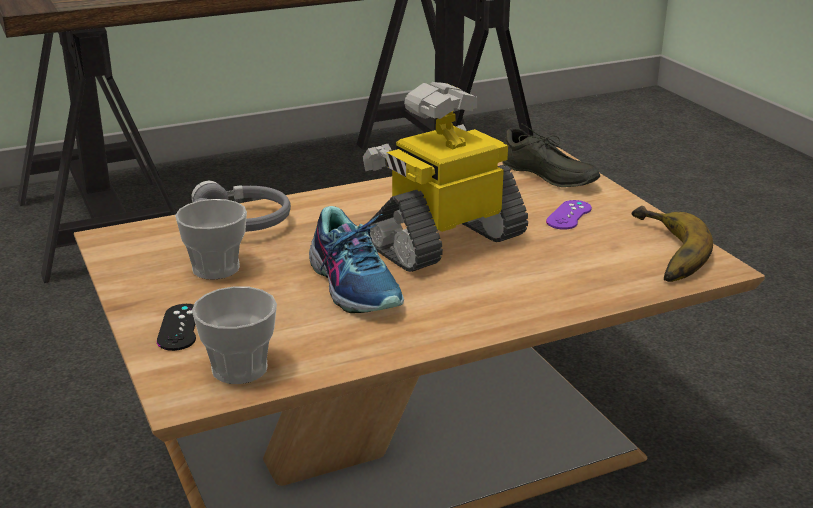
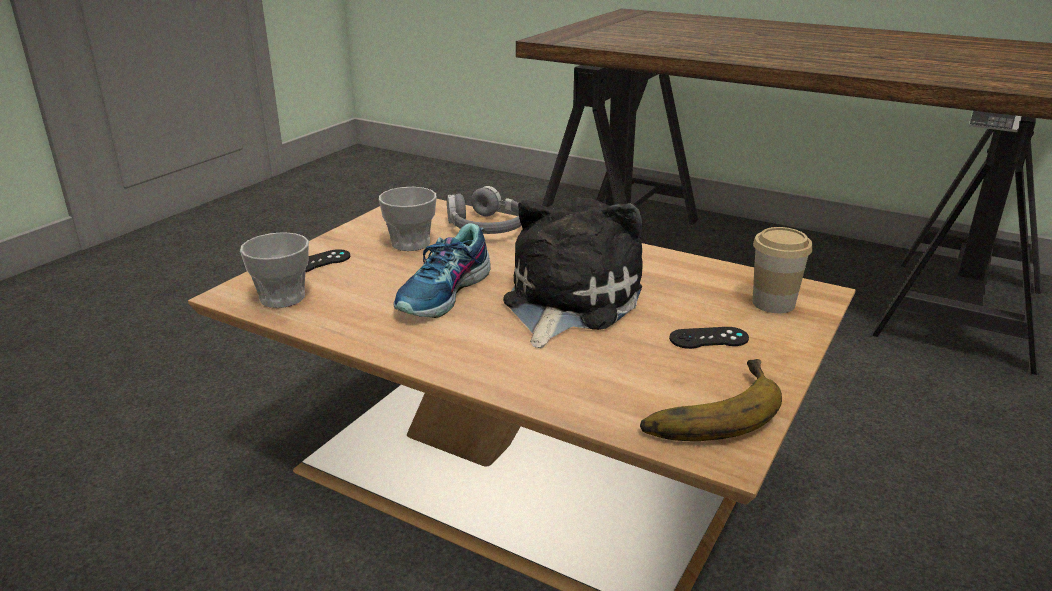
camera: 55 degrees right, 0 degrees up
toy robot [363,82,528,272] -> plush toy [503,197,642,348]
grey shoe [502,123,600,187] -> cup [753,227,813,313]
purple game controller [546,200,592,230] -> black game controller [669,327,749,349]

